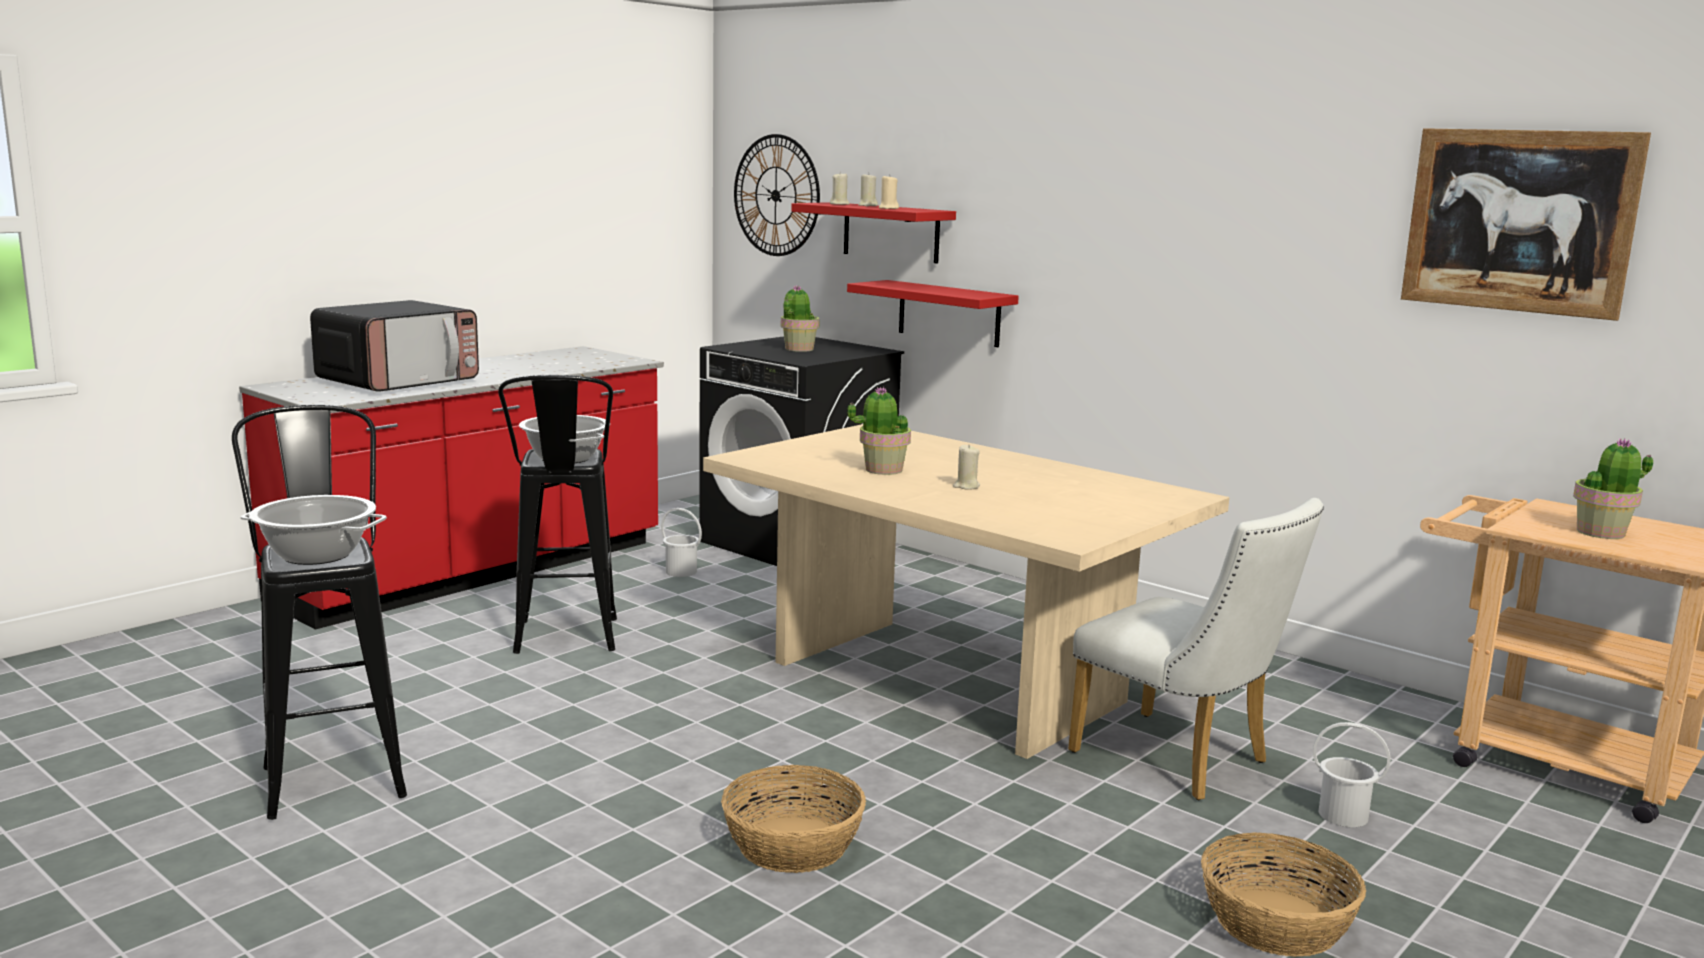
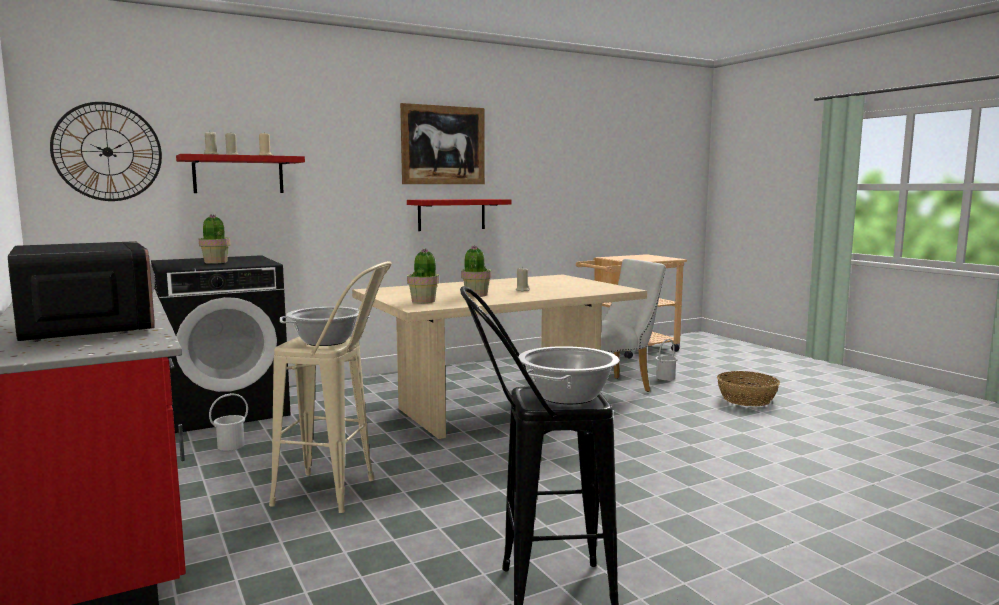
camera: 70 degrees left, 5 degrees down
black stool [498,375,617,654] -> beige stool [269,261,392,513]
basket [721,765,866,873] -> none
red shelf [847,280,1019,347] -> red shelf moved to [407,199,511,231]
picture [1401,128,1651,321] -> picture moved to [400,103,485,184]
potted plant [1573,439,1653,539] -> potted plant moved to [407,248,439,303]

